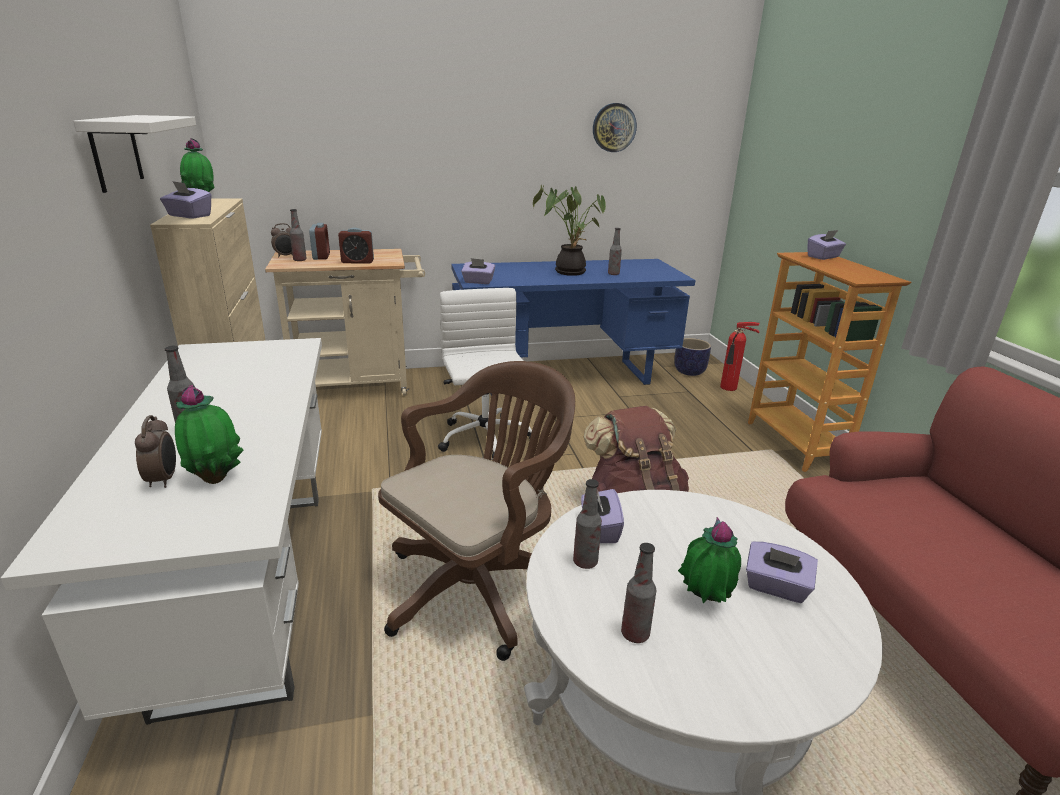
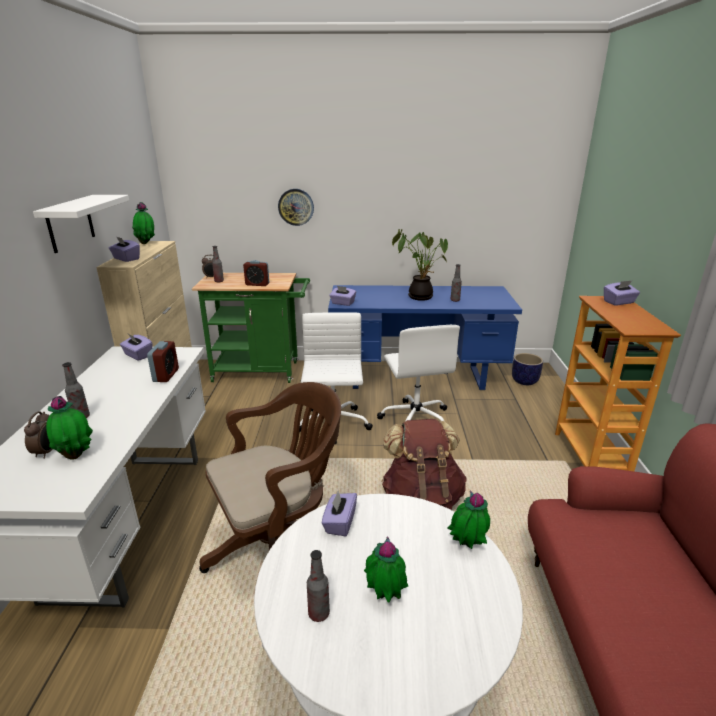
camera: 15 degrees right, 0 degrees up
beige cart [265,249,425,396] -> green cart [192,273,310,383]
alarm clock [309,223,330,260] -> alarm clock moved to [147,341,179,382]
bottle [573,479,602,569] -> none
wall clock [593,103,637,152] -> wall clock moved to [278,189,314,226]
fire extinguisher [720,322,760,391] -> none
purple tissue box [746,542,818,603] -> purple tissue box moved to [120,334,152,361]
none -> white office chair [377,325,460,421]
none -> potted plant [448,491,490,549]

